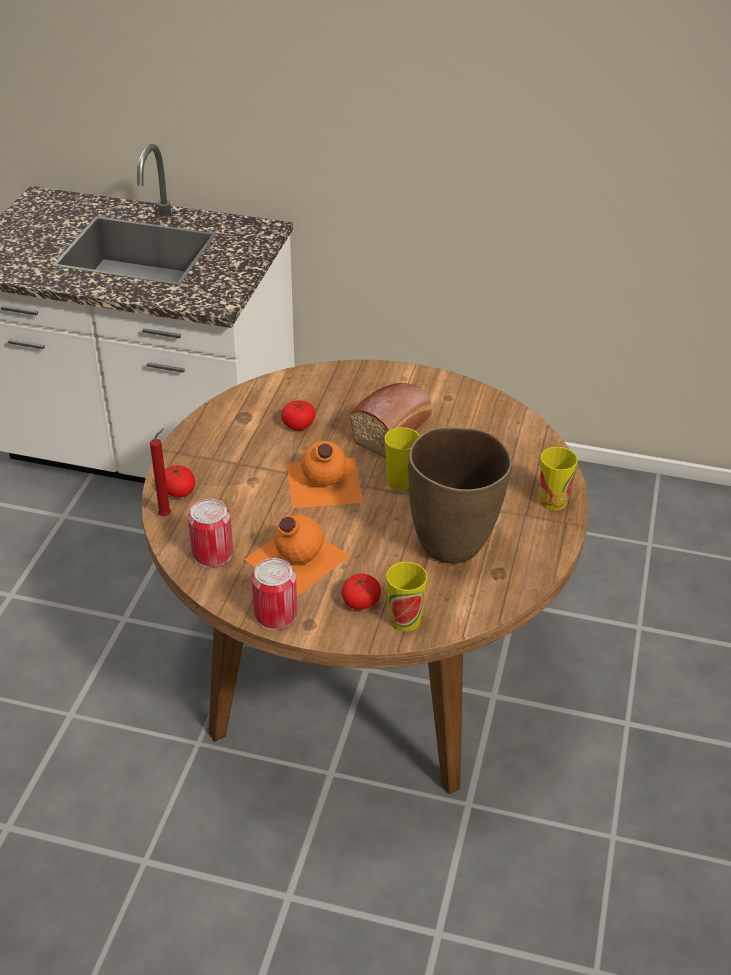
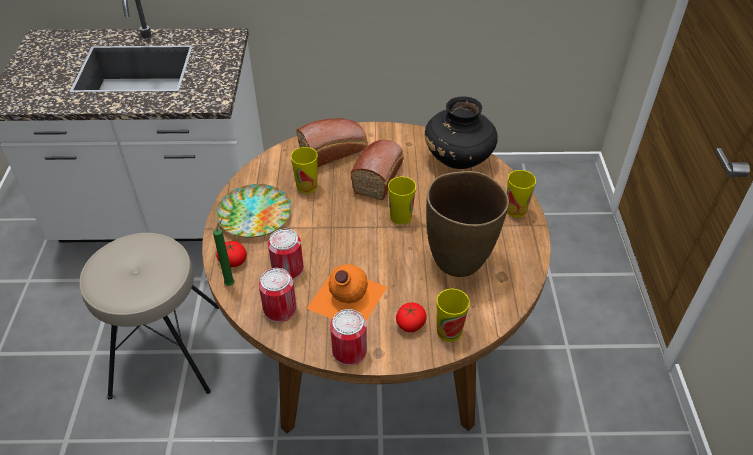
camera: 15 degrees left, 5 degrees up
red candle [150,428,171,516] -> green candle [213,219,235,286]
tomato [281,400,316,430] -> cup [291,147,318,194]
orange bottle [287,441,364,508] -> none
none -> beige stool [79,233,219,400]
none -> plate [216,184,292,238]
none -> can [268,229,303,280]
none -> bread [297,118,368,167]
none -> black vase [425,96,498,169]

